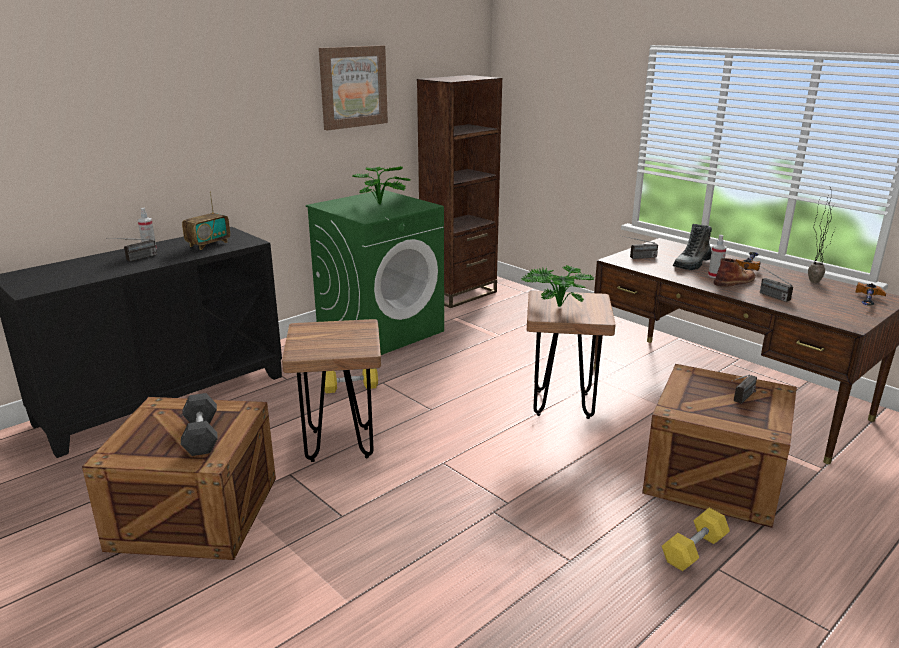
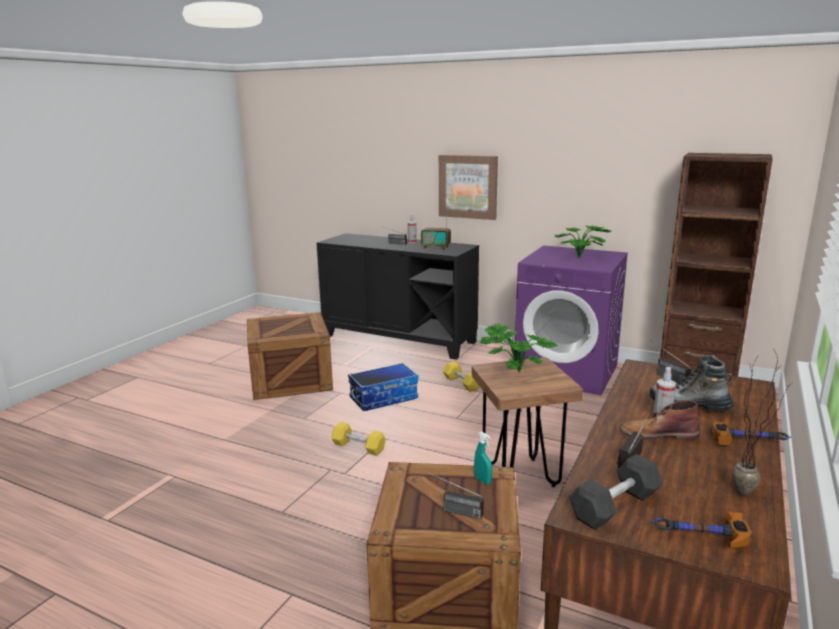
camera: 70 degrees right, 5 degrees down
grey dumbbell [181,393,217,456] -> grey dumbbell moved to [569,454,663,530]
brown stool [282,319,381,462] -> storage box [348,363,419,411]
green washing machine [306,190,444,355] -> purple washing machine [515,245,628,395]
picture [319,45,388,131] -> picture moved to [439,155,498,220]
yellow dumbbell [662,508,730,571] -> yellow dumbbell moved to [332,422,386,456]
brown boot [714,258,756,287] -> brown boot turned 150 degrees clockwise [620,400,700,440]
none -> turquoise spray bottle [474,431,492,485]

